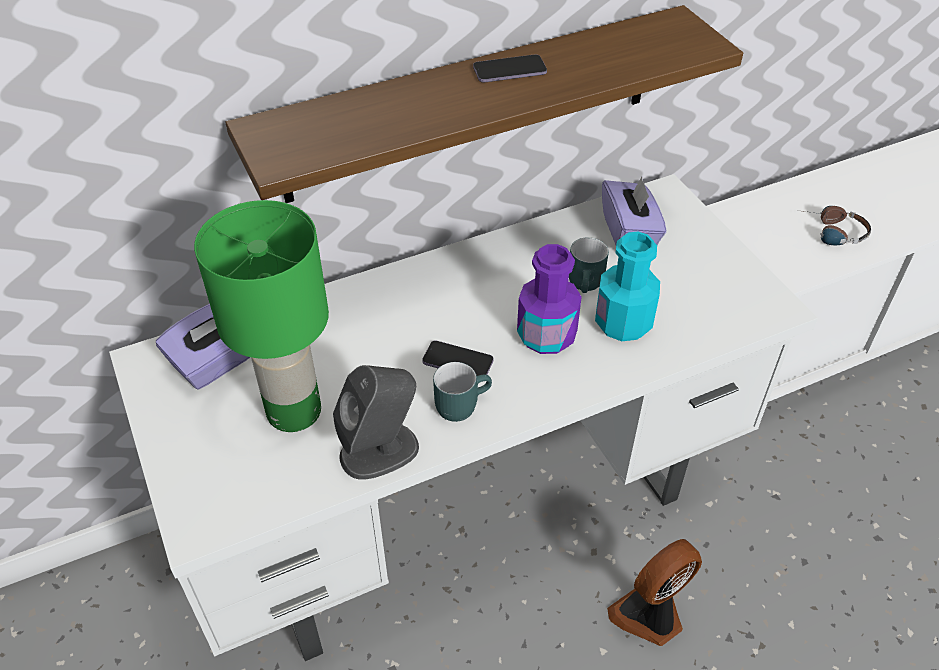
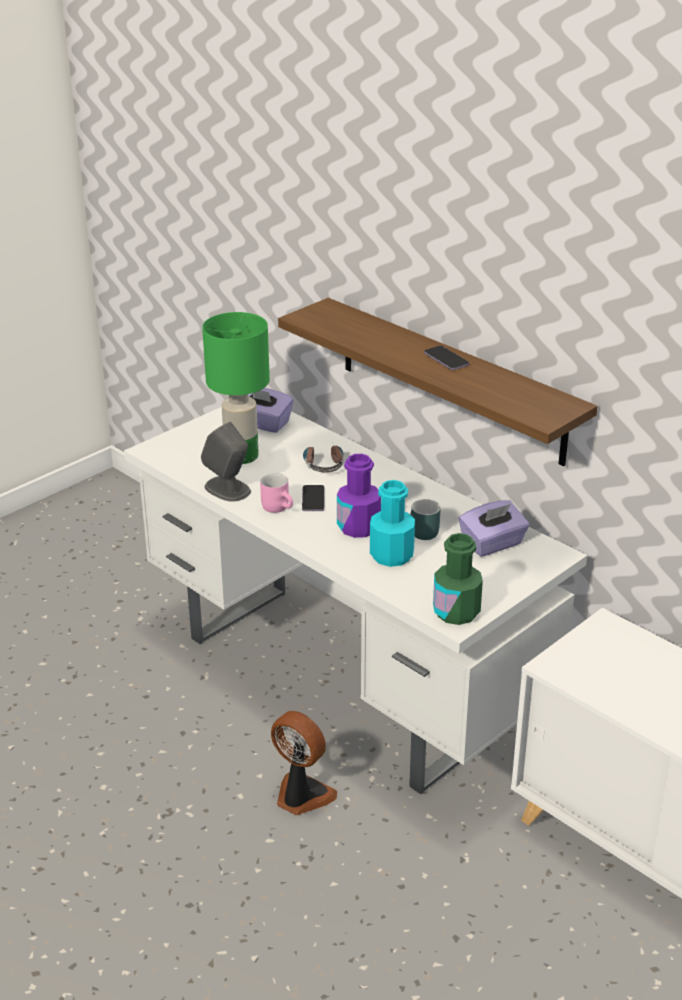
camera: 70 degrees right, 15 degrees down
turquoise mug [433,362,492,422] -> pink mug [260,473,293,513]
headphones [805,206,871,245] -> headphones moved to [303,446,344,473]
none -> green bottle [433,533,483,625]

